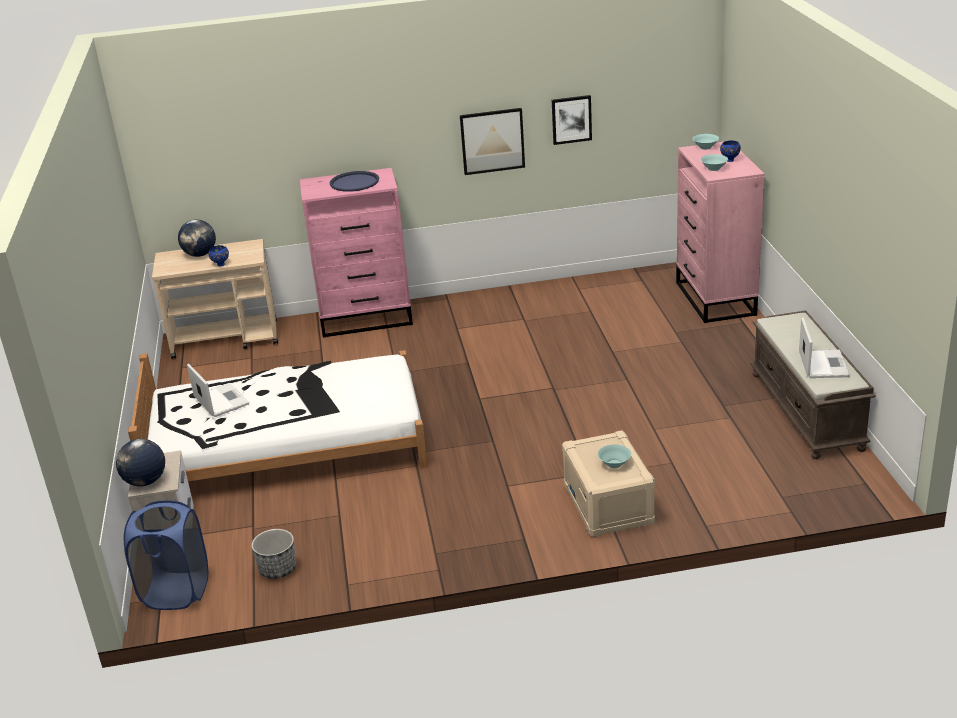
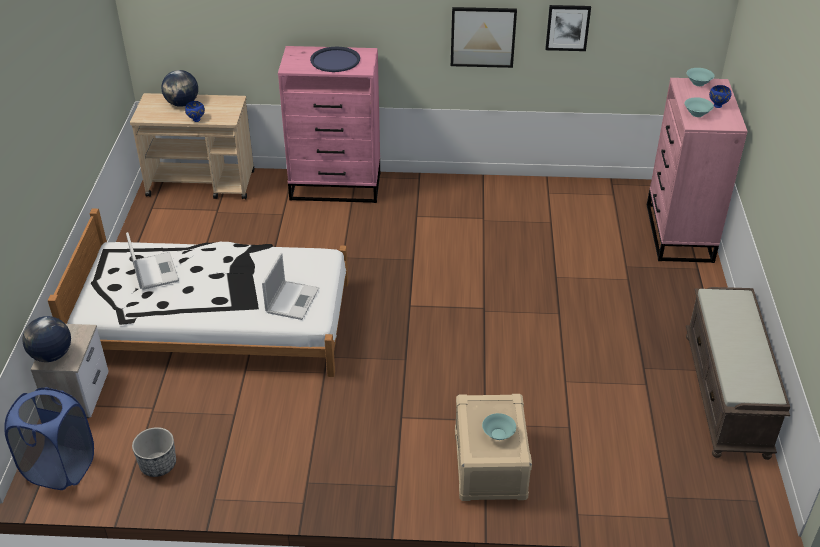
camera: 10 degrees right, 10 degrees up
laptop [799,317,850,378] -> laptop moved to [262,253,319,320]

